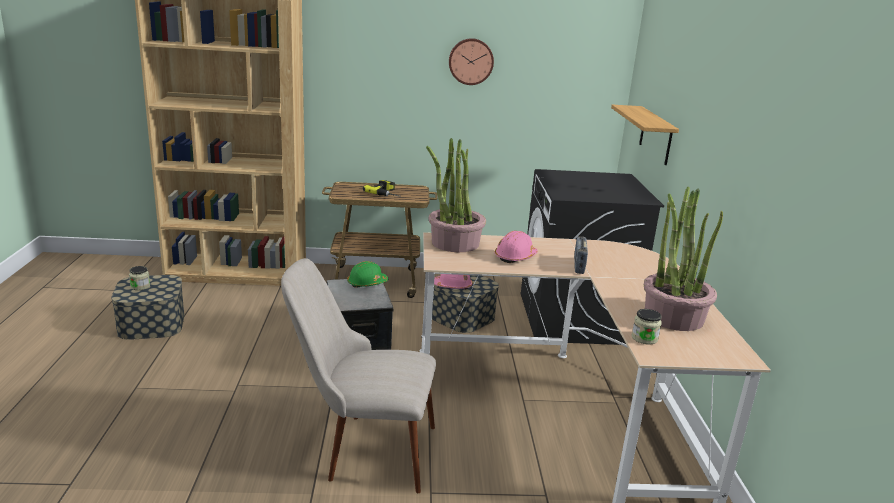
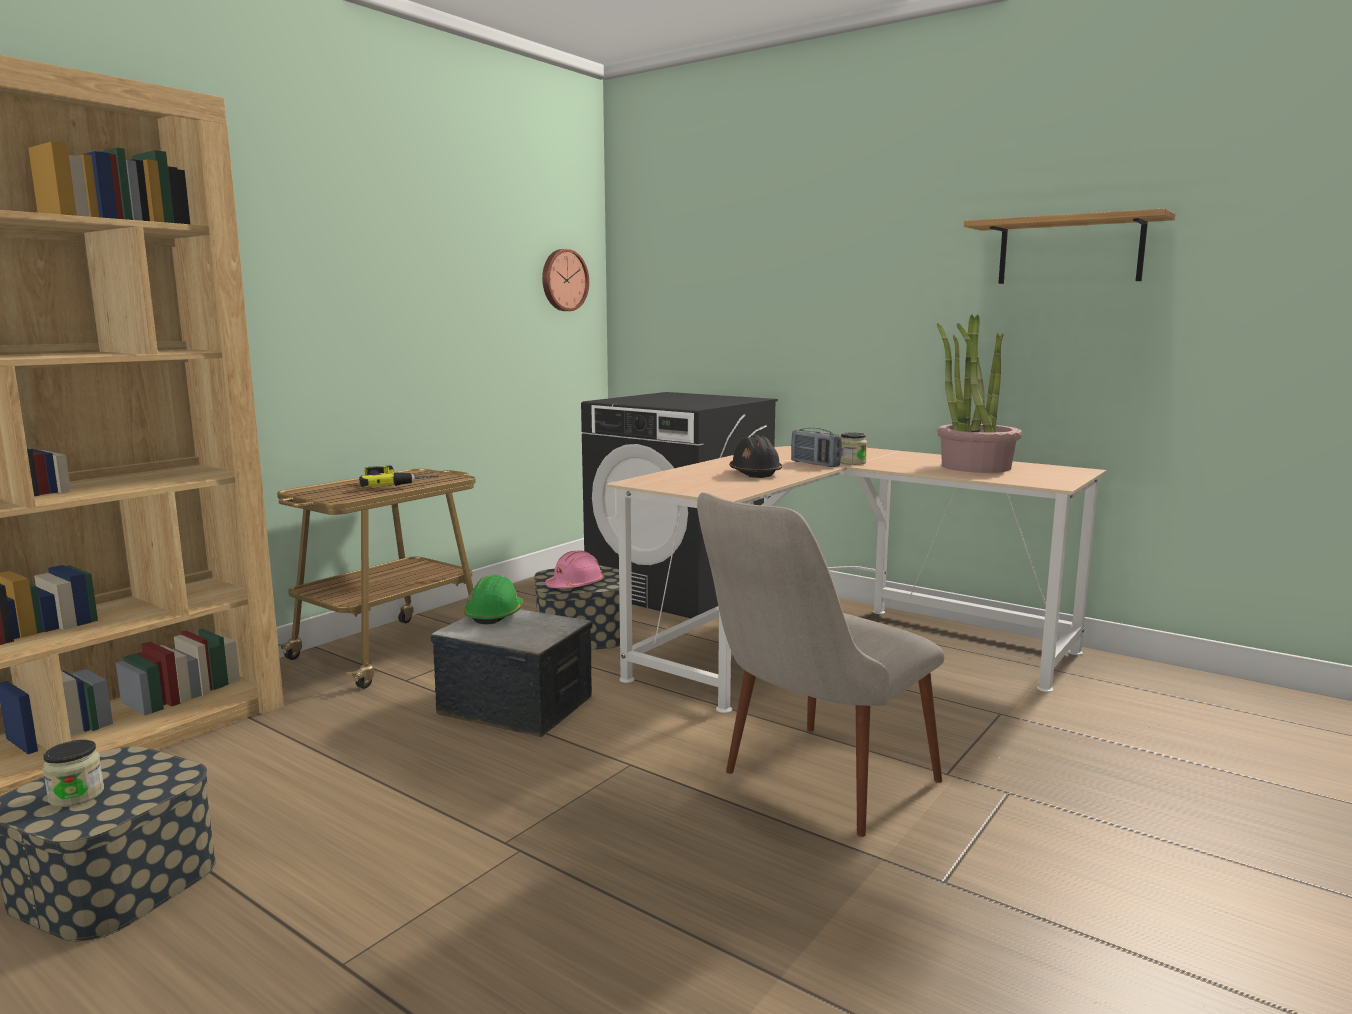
camera: 50 degrees left, 10 degrees down
potted plant [426,138,486,252] -> none
wall clock [449,38,494,85] -> wall clock moved to [542,249,589,311]
pink hard hat [495,231,538,263] -> black hard hat [729,435,782,478]
shelf [611,105,679,165] -> shelf moved to [964,208,1175,284]
jar [632,309,662,345] -> jar moved to [840,433,867,465]

